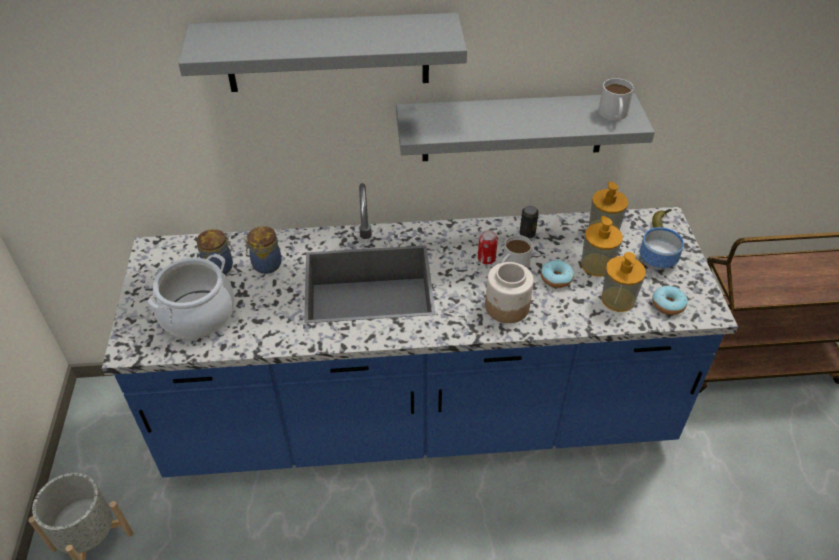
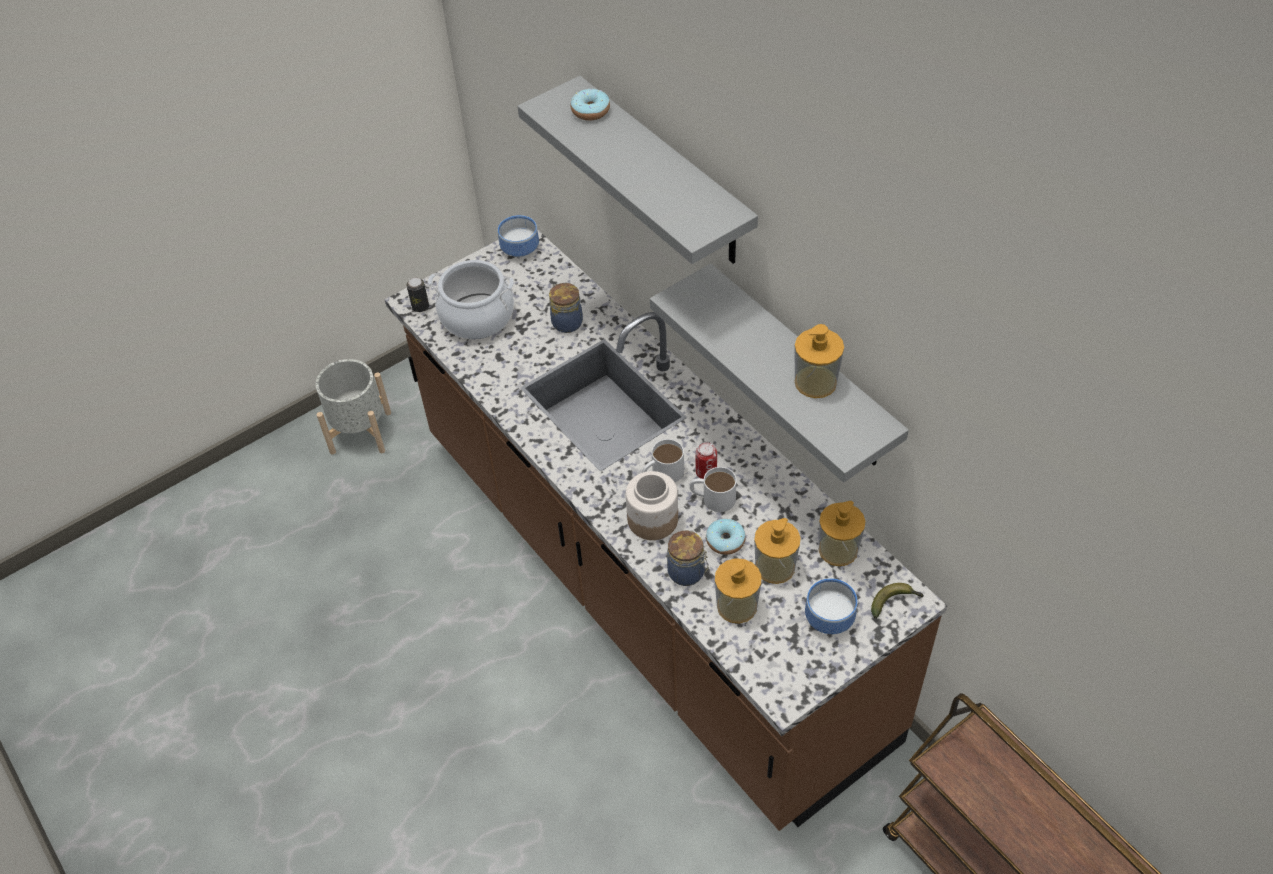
camera: 60 degrees right, 5 degrees up
blue counter [102,183,738,477] -> brown counter [384,229,947,831]
jar [196,229,234,275] -> jar moved to [667,531,708,586]
can [520,206,539,238] -> can moved to [407,277,429,312]
white mug [598,78,634,121] -> white mug moved to [642,439,684,482]
donut [652,286,688,315] -> donut moved to [570,89,610,121]
none -> bowl [498,215,539,257]
none -> soap dispenser [795,324,844,398]

